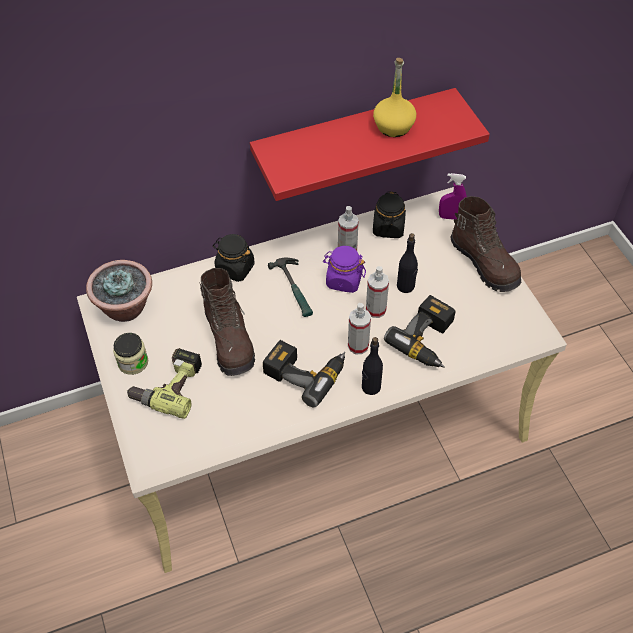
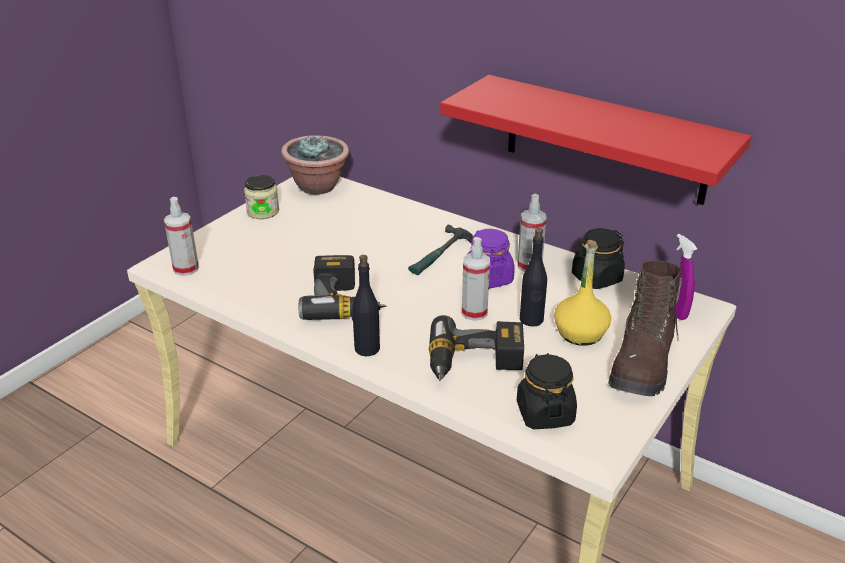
camera: 55 degrees right, 20 degrees down
power drill [127,348,202,419] -> none
brown boot [199,268,255,376] -> none
black jar [212,234,255,282] -> black jar moved to [517,353,577,429]
spray bottle [348,303,371,354] -> spray bottle moved to [164,197,199,276]
yellow bottle [373,58,416,137] -> yellow bottle moved to [554,240,611,346]

